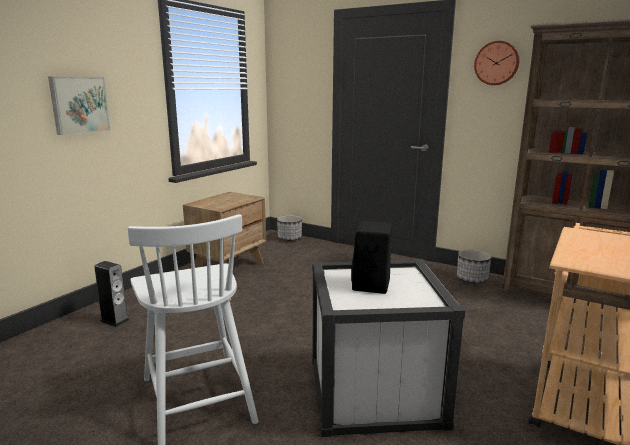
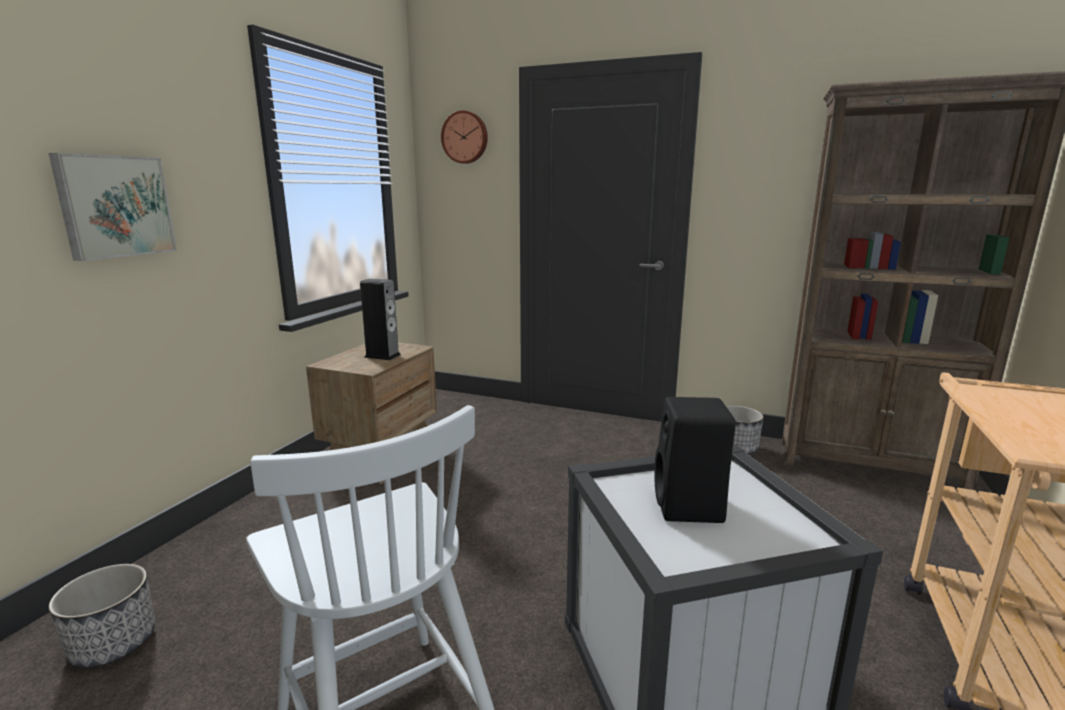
camera: 10 degrees left, 0 degrees up
speaker [94,261,129,327] -> speaker moved to [360,279,401,360]
planter [277,215,302,241] -> planter moved to [49,564,156,668]
wall clock [474,41,520,85] -> wall clock moved to [441,110,488,164]

